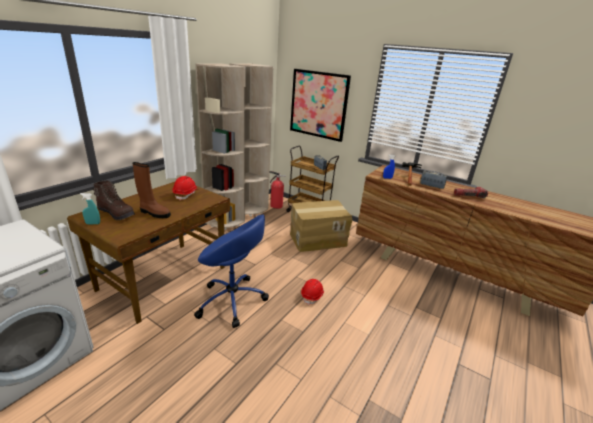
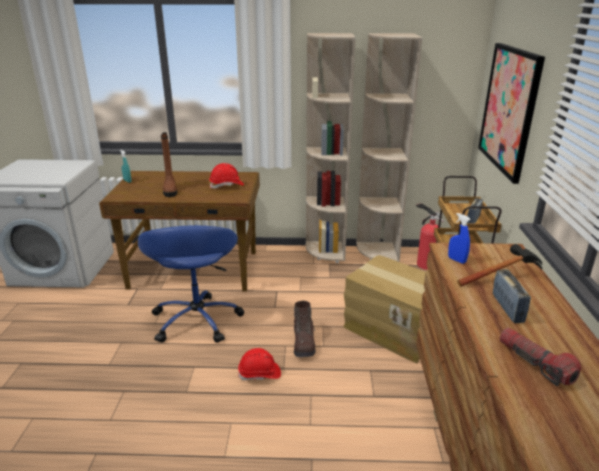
camera: 60 degrees right, 0 degrees up
brown boot [93,181,135,220] -> brown boot moved to [294,301,316,357]

